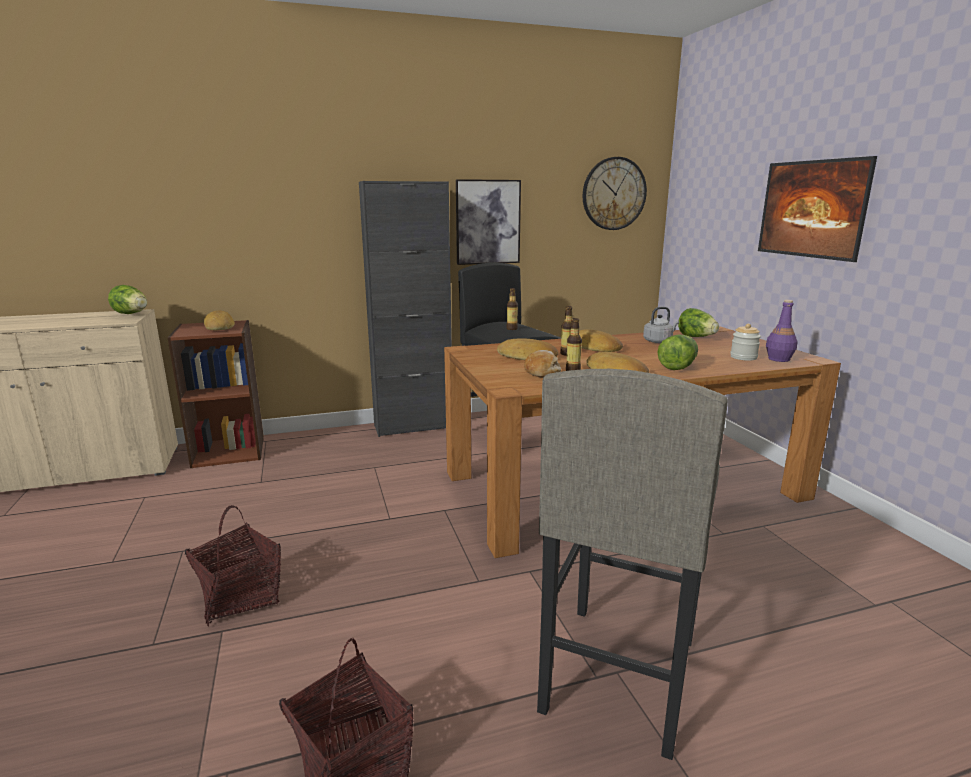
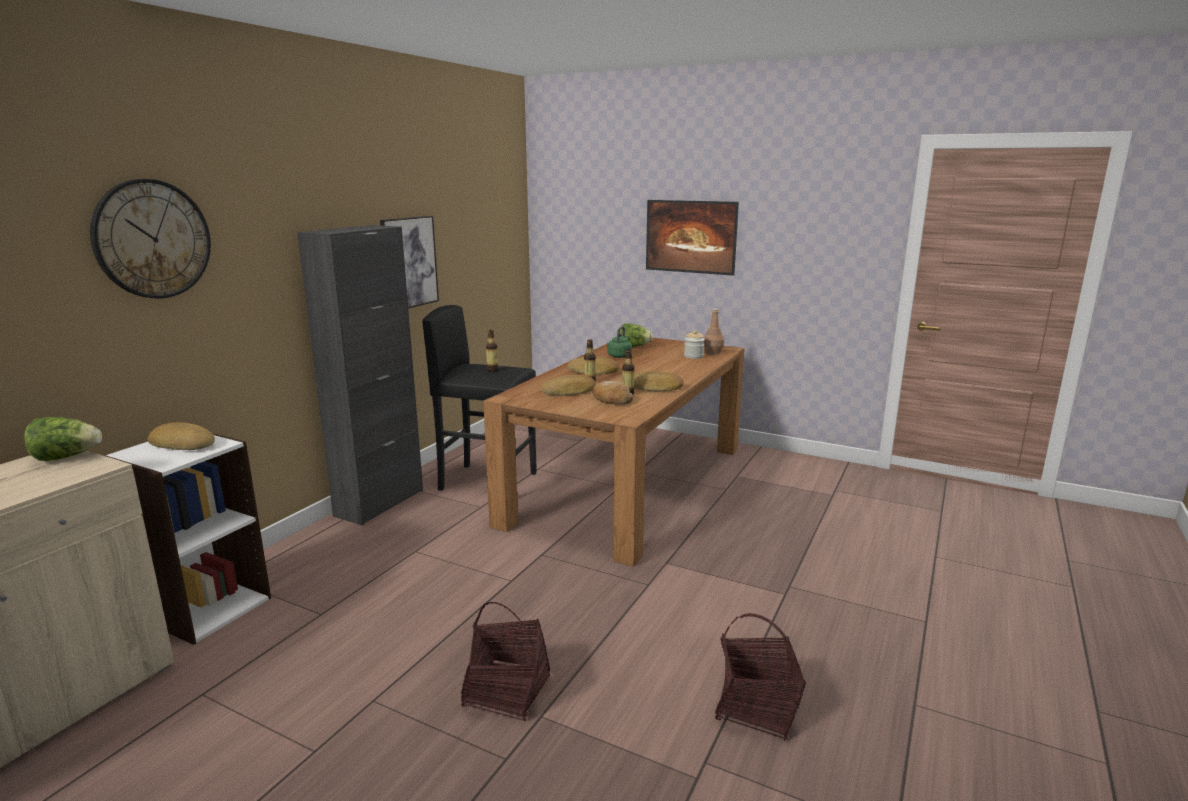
camera: 45 degrees left, 0 degrees up
brown bookcase [167,320,264,468] -> white bookcase [104,433,271,645]
grey stool [537,369,728,760] -> none
wall clock [583,157,647,230] -> wall clock moved to [90,179,211,299]
grey kettle [643,307,679,343] -> green kettle [607,326,632,358]
lettuce [657,335,698,370] -> none
purple bottle [766,300,798,362] -> brown bottle [704,308,724,355]

